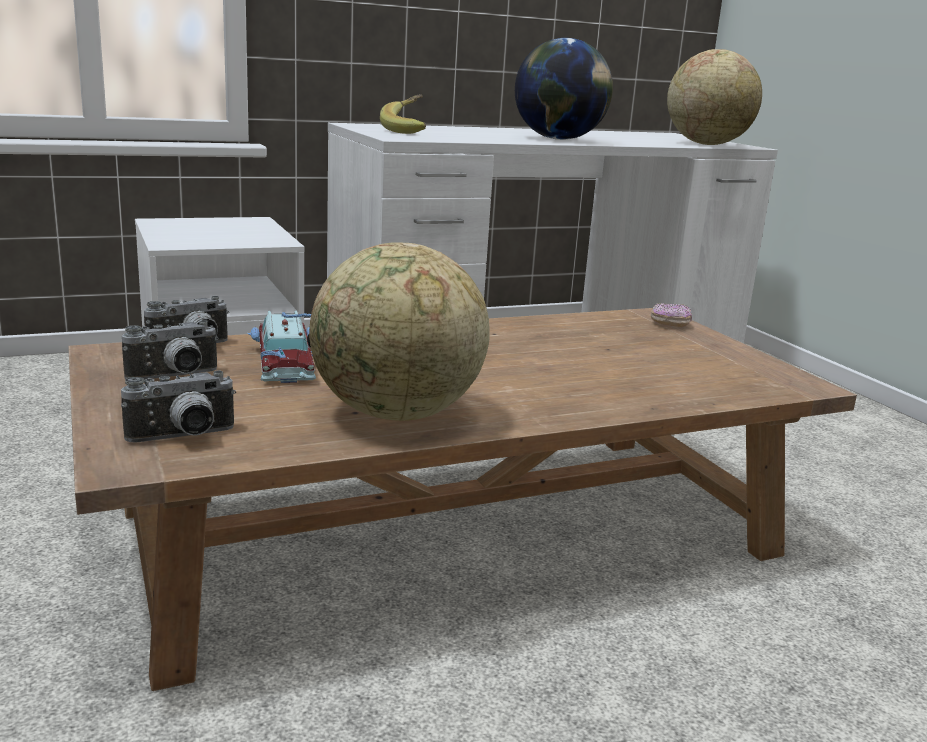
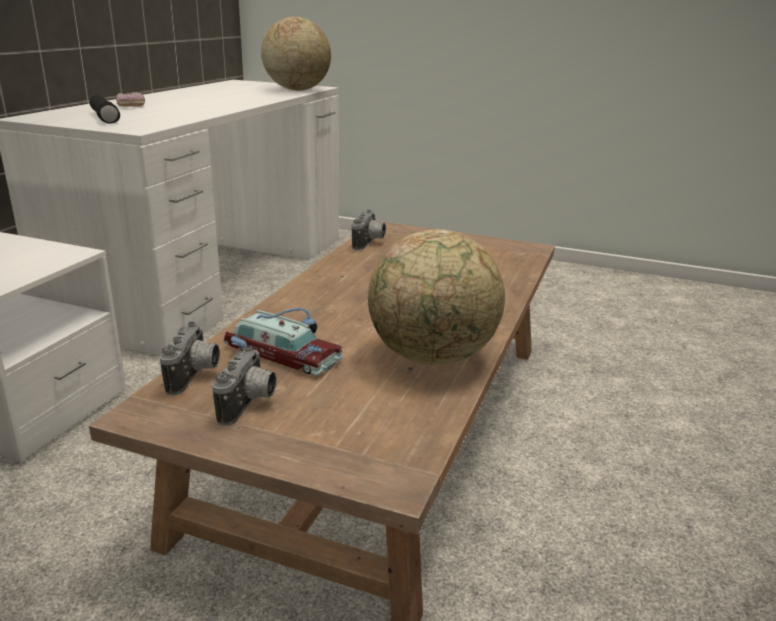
camera: 45 degrees left, 5 degrees up
camera [121,370,236,442] -> camera moved to [352,210,386,250]
banana [380,94,426,134] -> black flashlight [89,95,120,124]
globe [515,38,613,140] -> none
donut [651,303,692,327] -> donut moved to [116,92,145,107]

